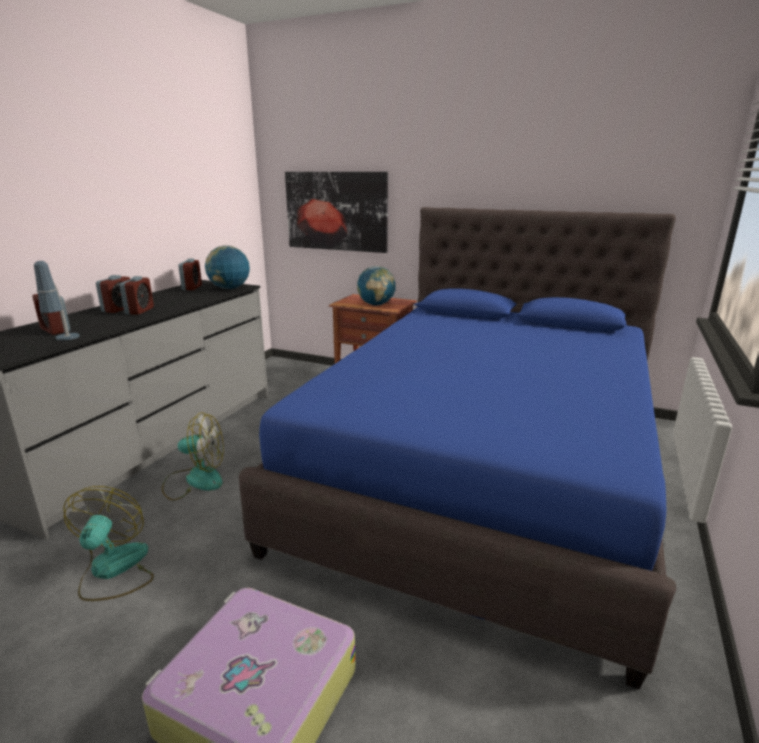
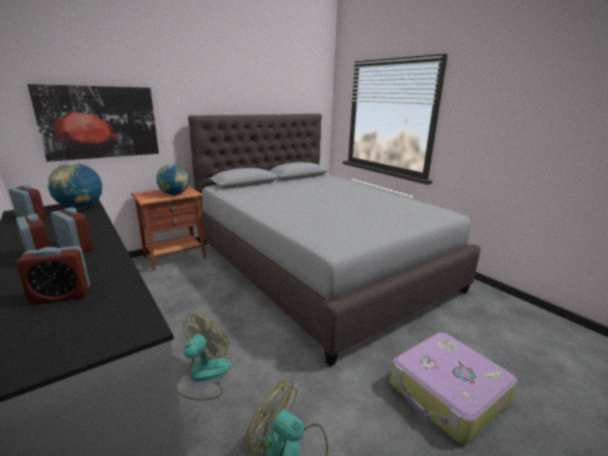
camera: 60 degrees left, 0 degrees up
table lamp [34,261,80,341] -> none
blue bed [239,207,676,689] -> grey bed [188,114,481,367]

